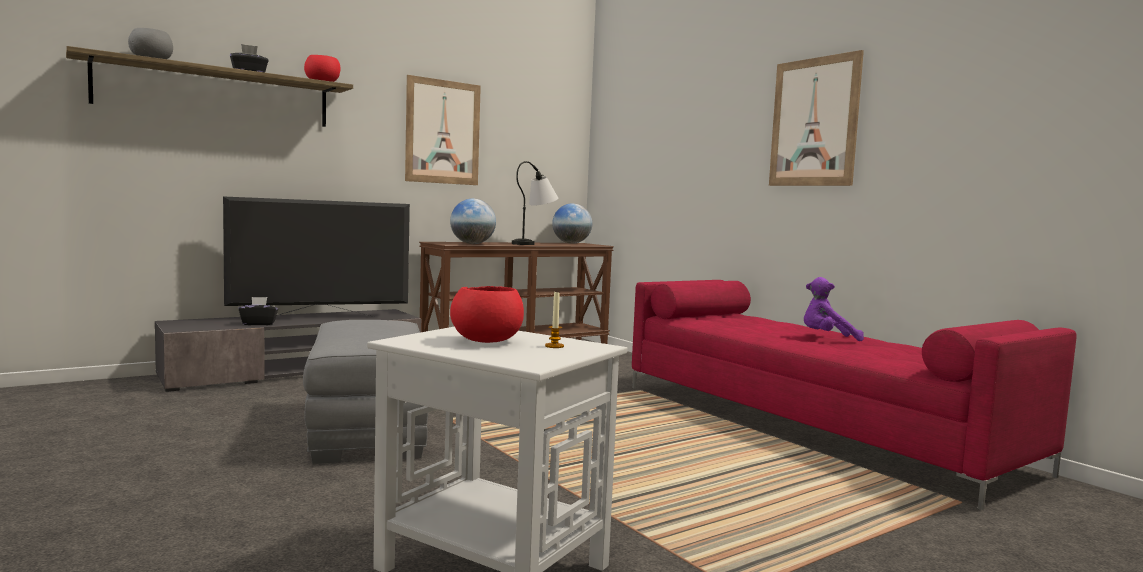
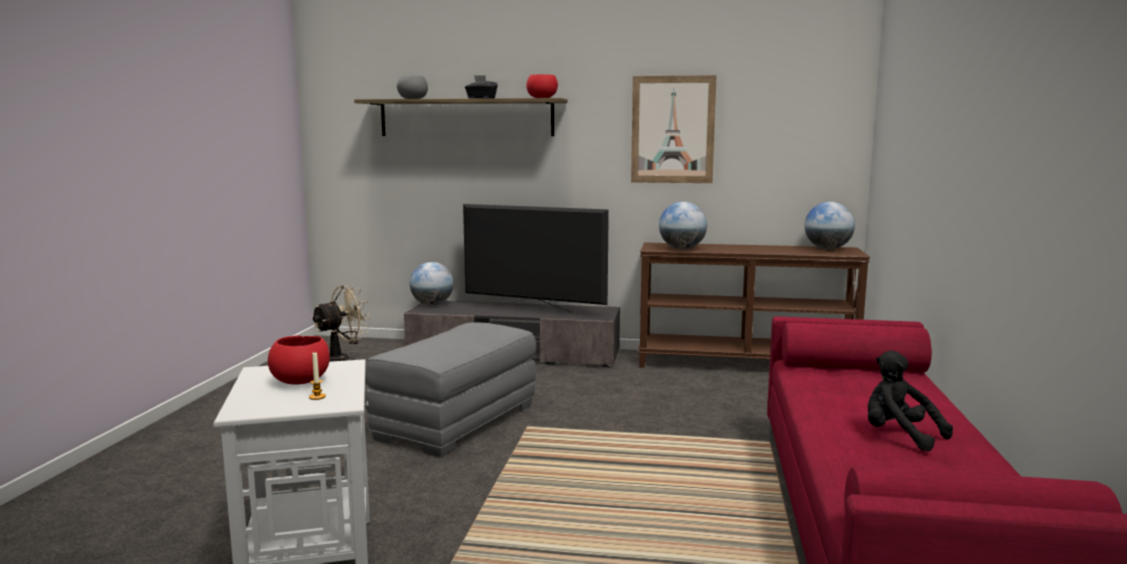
camera: 45 degrees right, 5 degrees up
black tissue box [239,297,278,325] -> none
table lamp [512,161,558,245] -> none
picture [769,50,864,186] -> none
purple plush toy [804,277,864,341] -> black plush toy [868,350,953,451]
none -> beige fan [311,285,371,362]
none -> globe [410,262,454,305]

